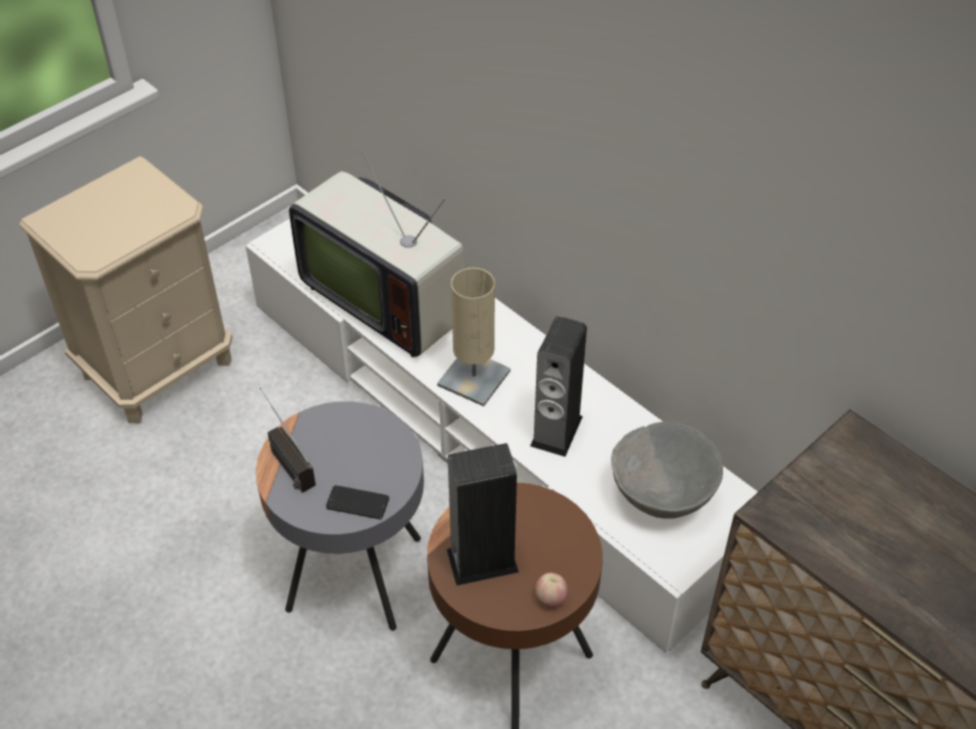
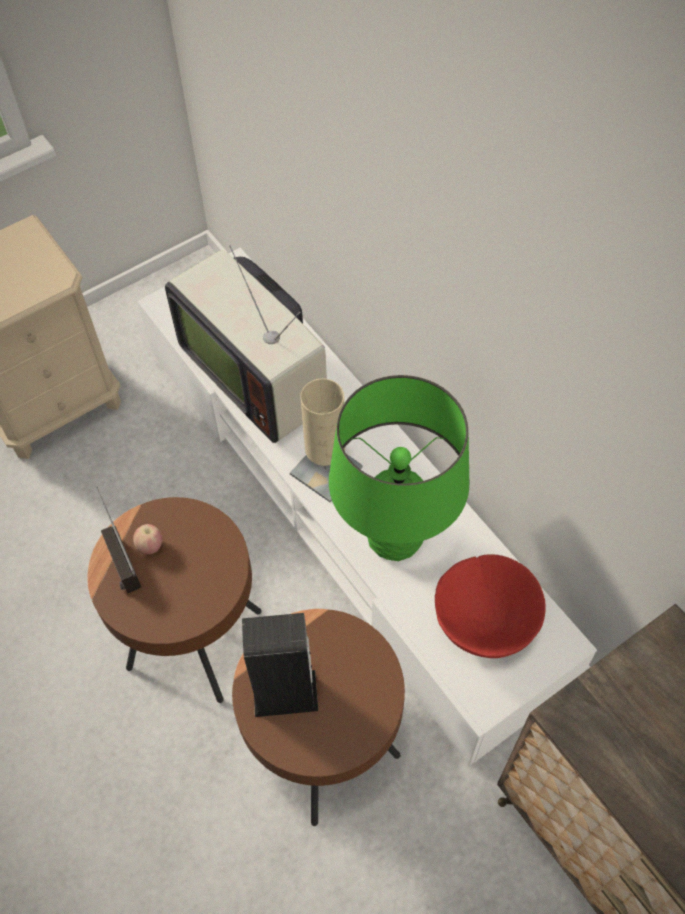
camera: 10 degrees right, 10 degrees up
grey side table [256,401,424,631] -> brown side table [87,497,262,703]
phone [326,485,389,519] -> none
speaker [530,316,587,457] -> green table lamp [329,375,469,561]
apple [535,573,568,607] -> apple moved to [133,524,162,554]
grey bowl [611,422,723,519] -> red bowl [435,554,546,658]

